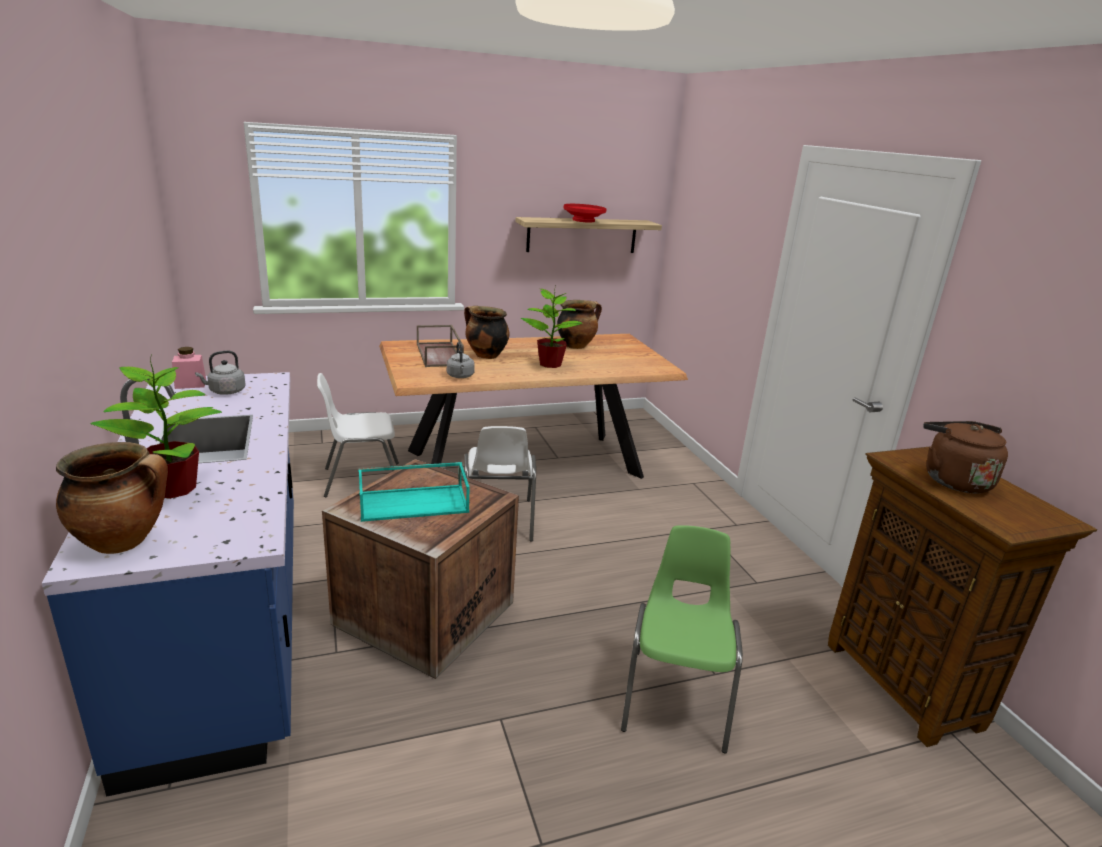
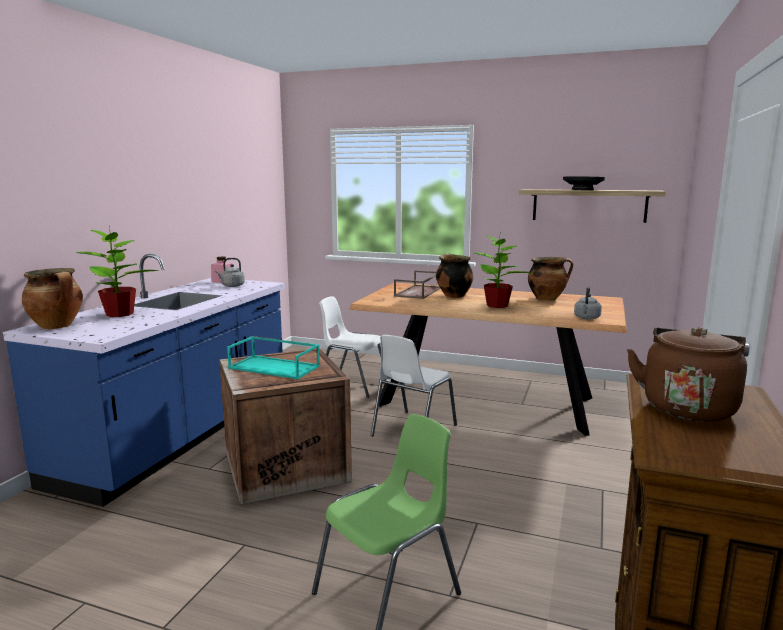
camera: 40 degrees right, 10 degrees down
grey kettle [447,342,475,378] -> grey kettle moved to [574,286,602,320]
red bowl [563,204,607,223] -> black bowl [563,176,605,190]

